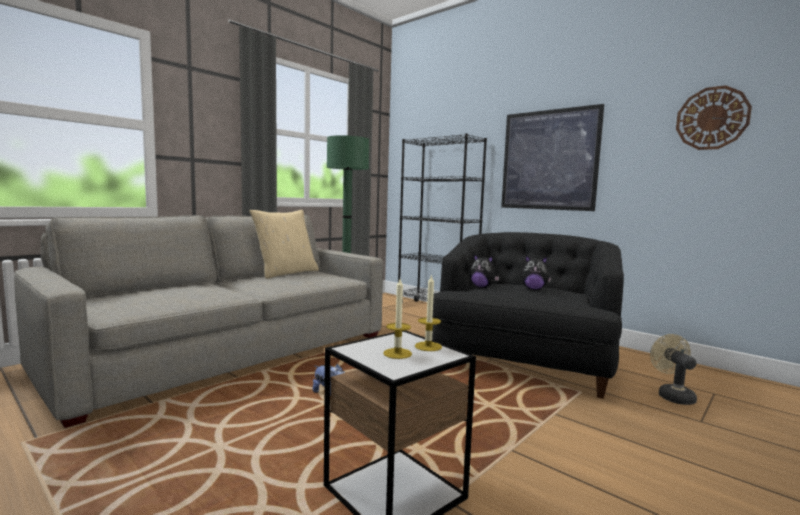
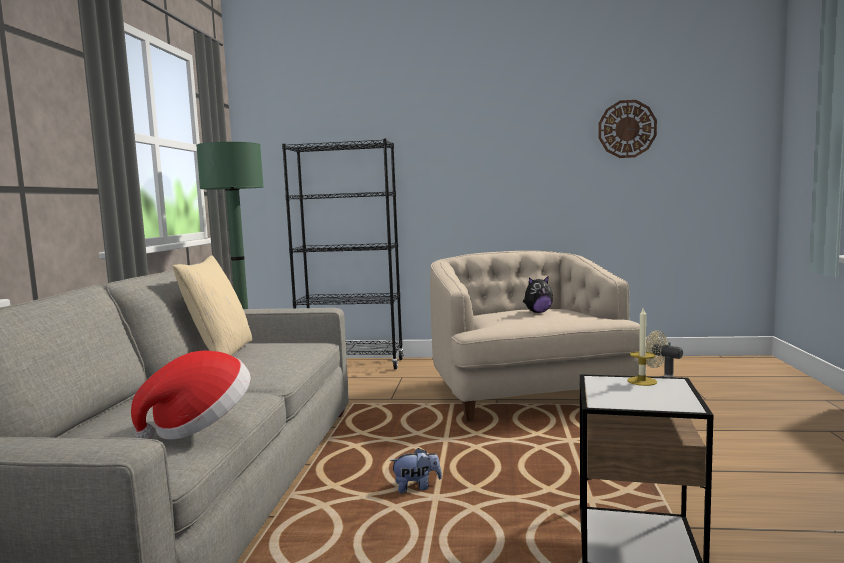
camera: 35 degrees left, 0 degrees up
candle [383,279,412,359] -> none
black armchair [432,232,624,399] -> beige armchair [430,251,640,422]
plush toy [470,254,500,288] -> none
picture [501,104,604,211] -> none
none -> hat [131,350,251,440]

